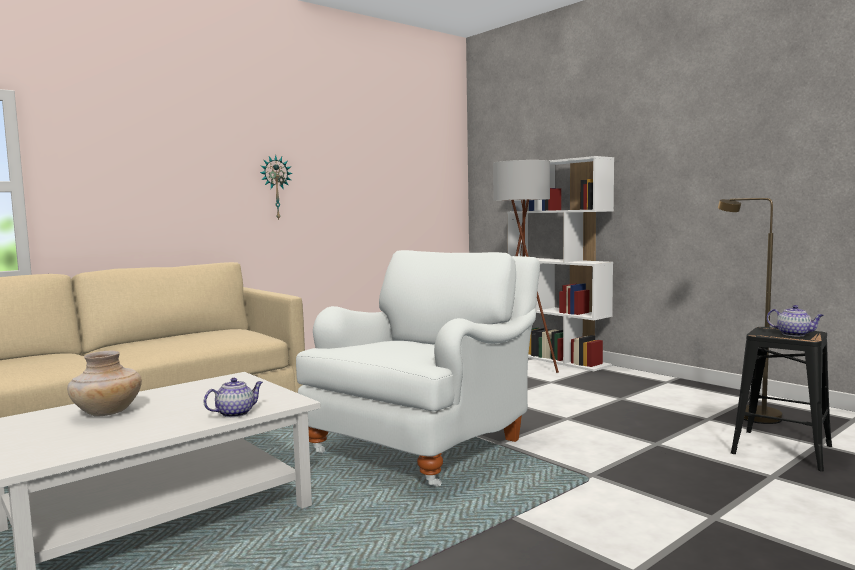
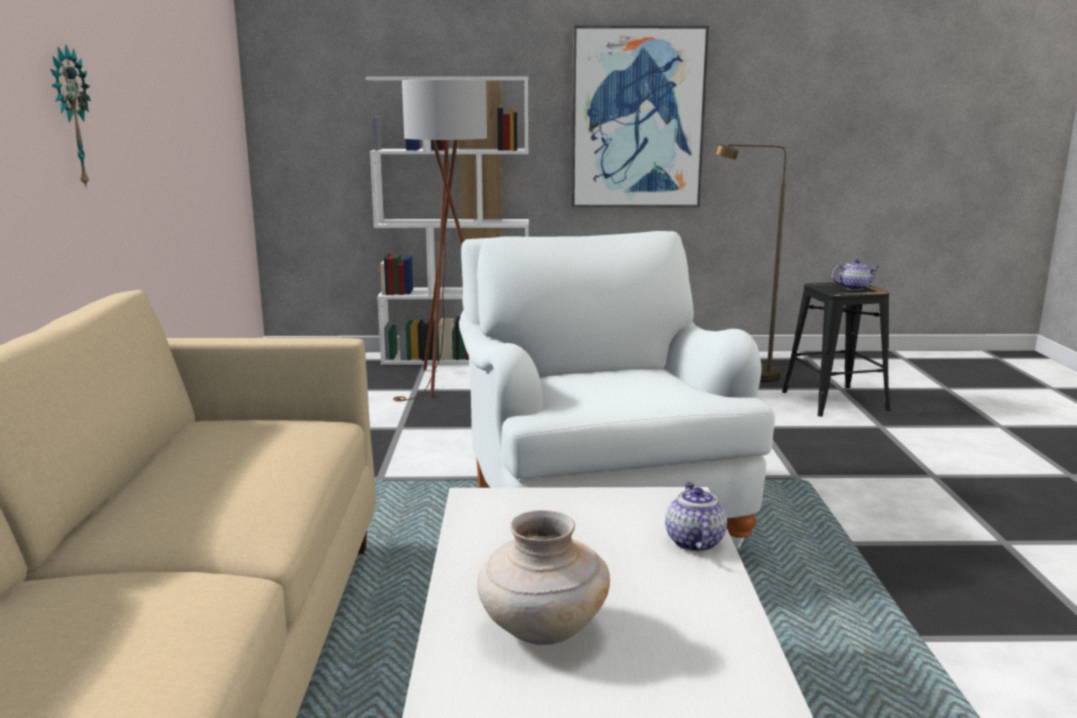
camera: 50 degrees left, 10 degrees up
none -> picture [571,26,709,208]

